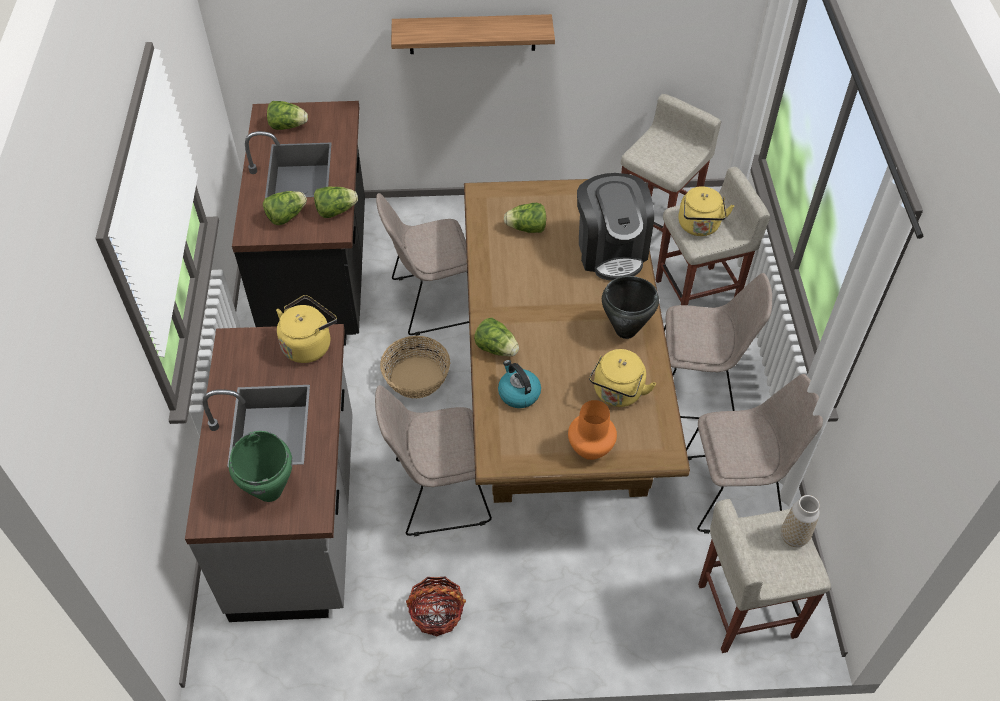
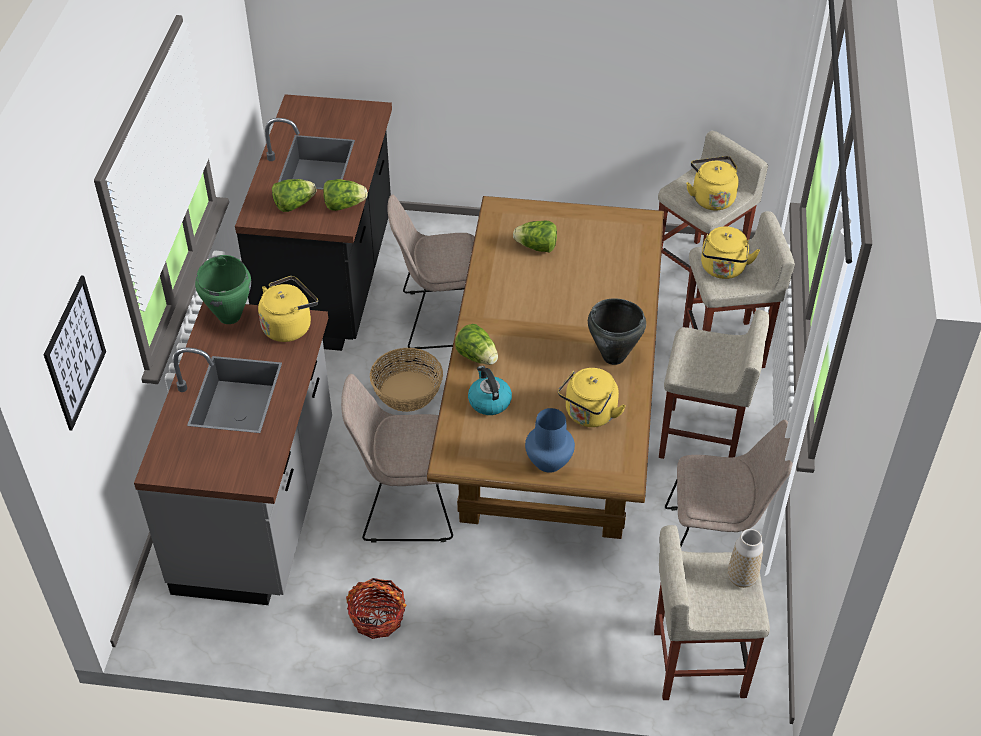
camera: 10 degrees right, 5 degrees down
green cooking pot [229,431,293,502] -> green cooking pot moved to [195,255,251,324]
lettuce [267,101,308,130] -> none
shelf [391,14,555,54] -> none
orange vase [568,400,617,460] -> blue vase [525,408,575,473]
coffee machine [577,173,654,281] -> none
beige chair [664,273,772,419] -> beige stool [659,310,769,459]
none -> picture [44,276,106,430]
none -> yellow kettle [686,156,739,210]

